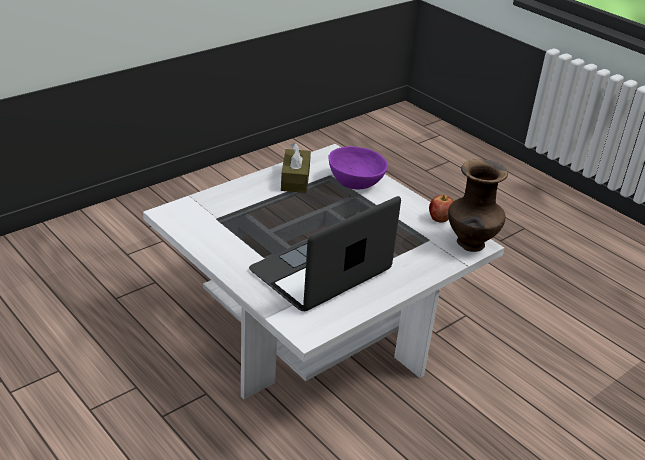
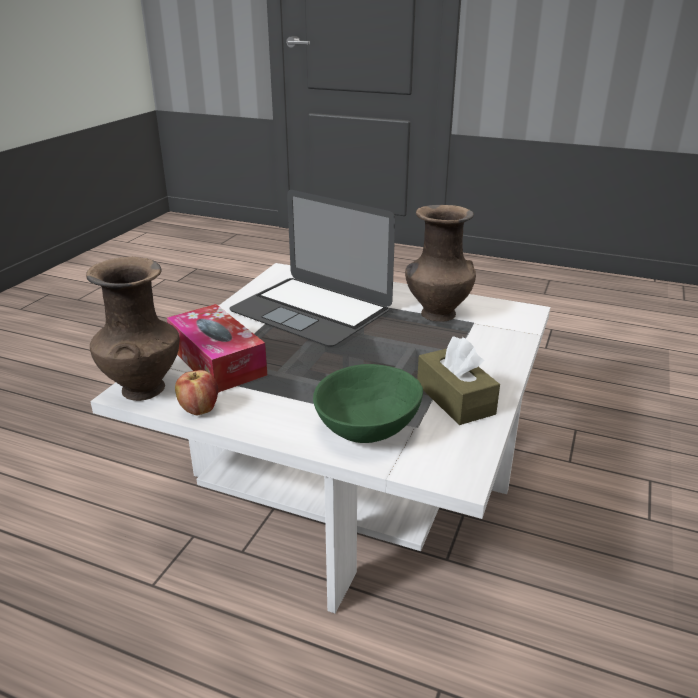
camera: 155 degrees right, 5 degrees down
laptop [249,196,401,311] -> laptop turned 105 degrees clockwise [230,190,395,347]
purple bowl [328,146,388,189] -> green bowl [313,364,423,443]
none -> tissue box [167,304,267,393]
none -> brown vase [405,205,476,322]

